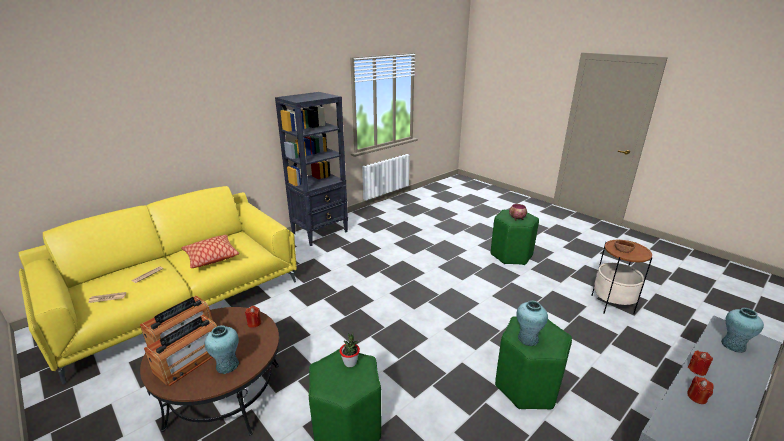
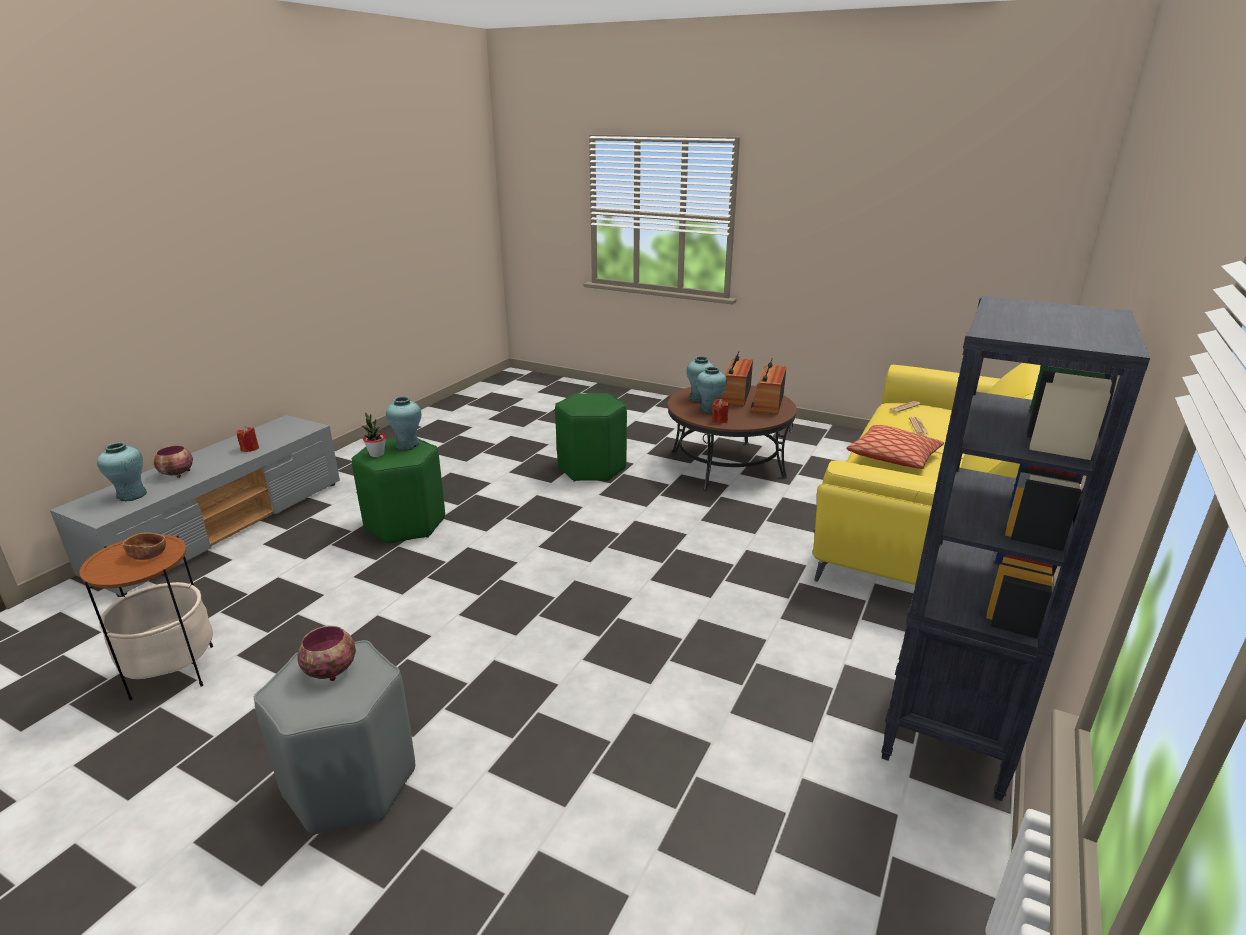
camera: 160 degrees right, 0 degrees up
potted plant [339,333,360,367] -> potted plant moved to [362,412,386,457]
green stool [491,210,539,265] -> grey stool [254,640,415,835]
red candle [688,350,713,376] -> none
none -> bowl [154,445,193,478]
none -> turquoise vase [697,367,727,414]

